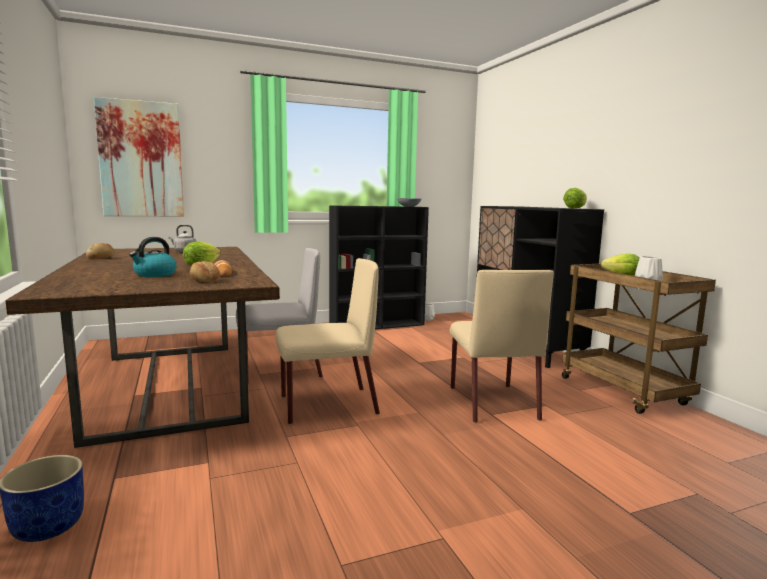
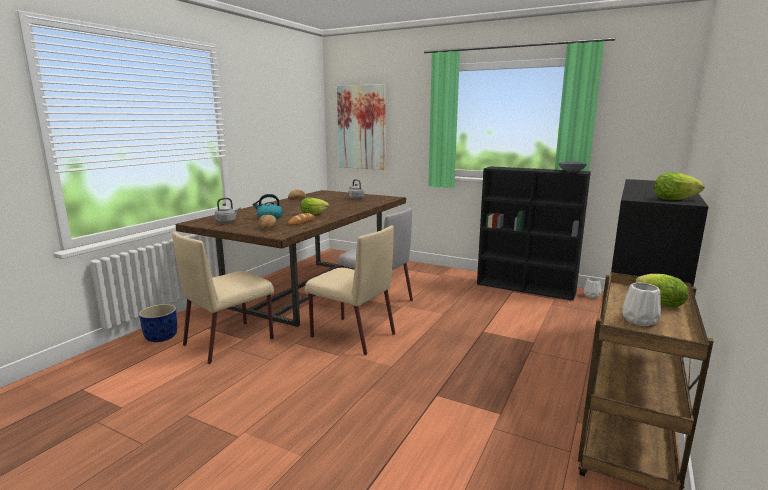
camera: 50 degrees right, 5 degrees up
beige chair [450,270,554,423] -> beige chair moved to [172,231,274,364]
none -> grey kettle [215,198,241,224]

